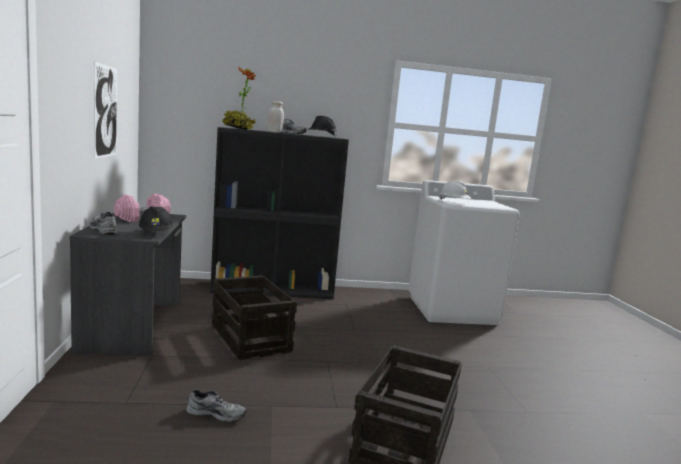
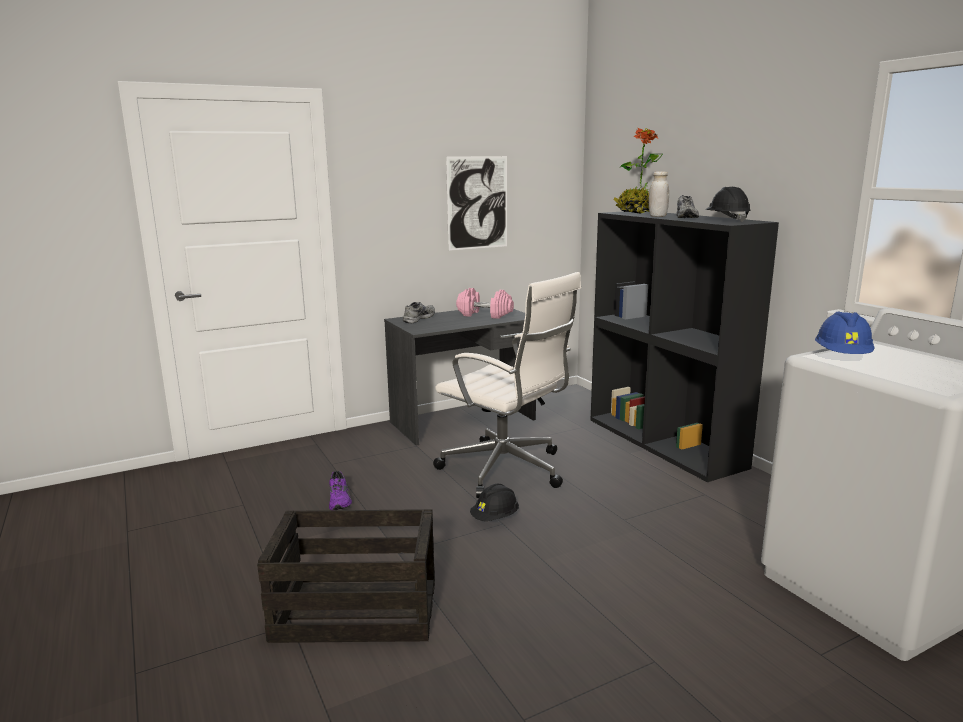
camera: 70 degrees right, 5 degrees up
black hard hat [139,206,173,231] -> black hard hat moved to [470,484,519,521]
grey shoe [186,389,247,422] -> purple shoe [329,471,352,510]
crate [212,275,297,360] -> white office chair [433,272,581,498]
white hard hat [439,181,471,200] -> blue hard hat [815,312,875,354]

